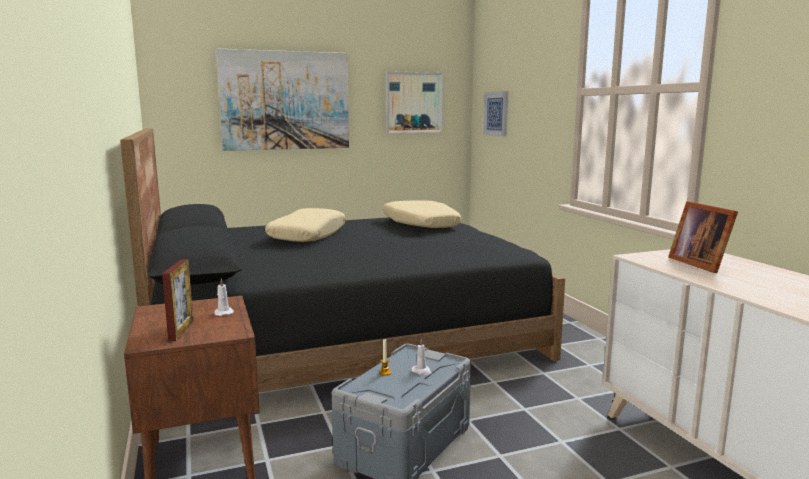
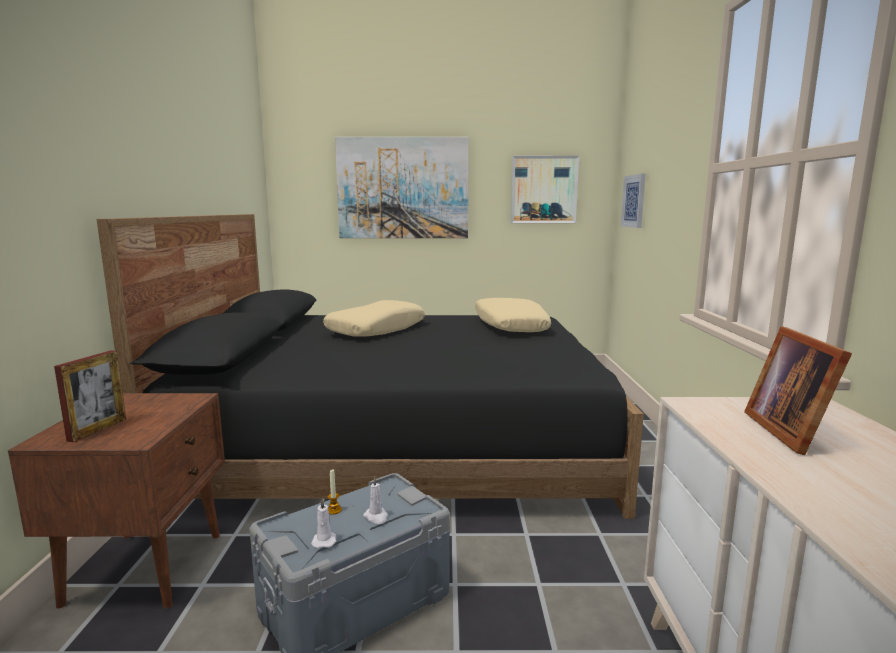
camera: 20 degrees right, 0 degrees up
white candle [214,278,234,316] -> white candle moved to [311,498,336,548]

